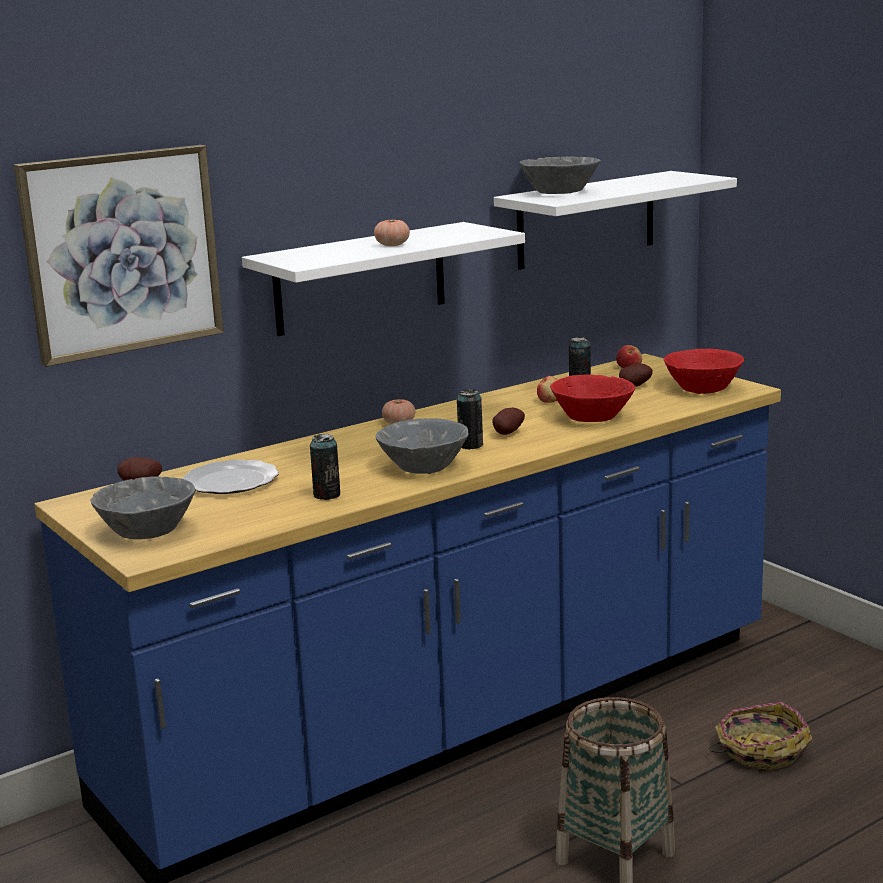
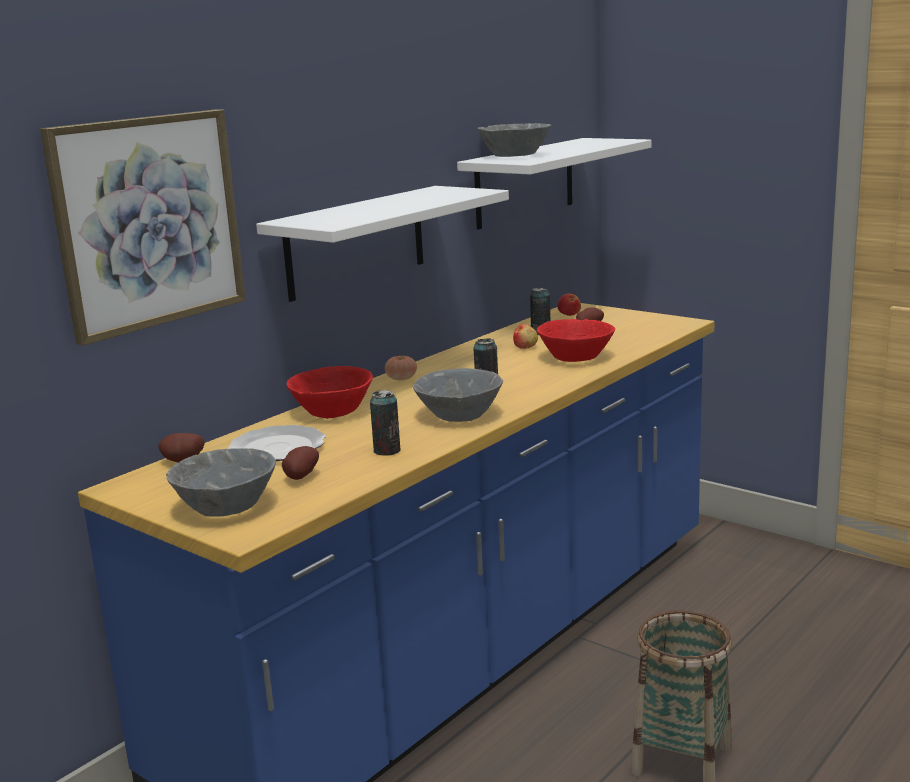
camera: 15 degrees left, 0 degrees up
tomato [374,219,410,246] -> none
potato [492,408,525,435] -> potato moved to [282,446,319,480]
red bowl [664,349,744,394] -> red bowl moved to [287,366,373,419]
basket [710,702,813,770] -> none

